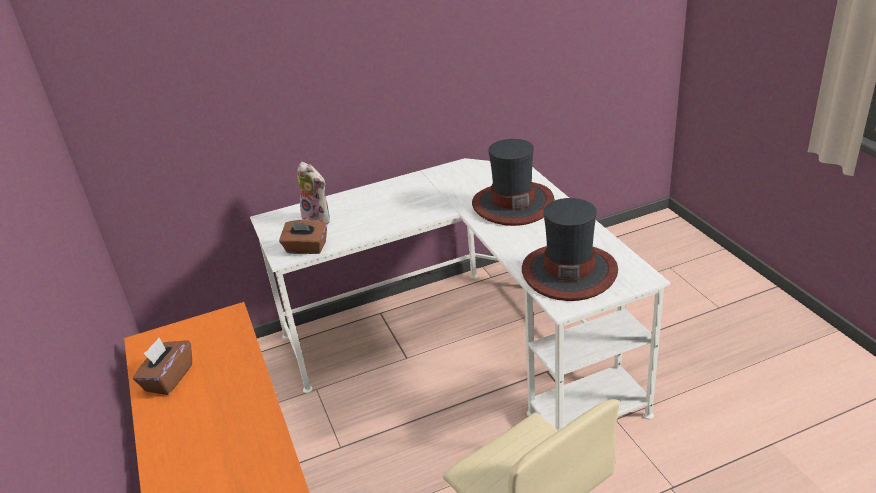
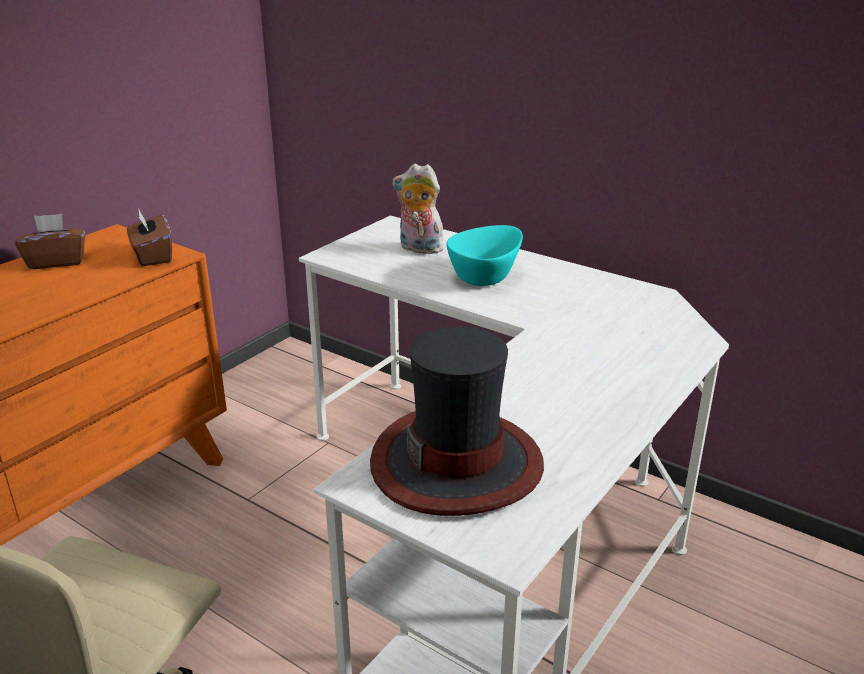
camera: 55 degrees right, 5 degrees down
brown tissue box [279,220,327,254] -> brown tissue box moved to [127,208,172,266]
plush toy [297,162,330,224] -> plush toy turned 105 degrees clockwise [393,164,447,254]
hat [472,139,555,226] -> none
none -> turquoise bowl [447,225,523,286]

